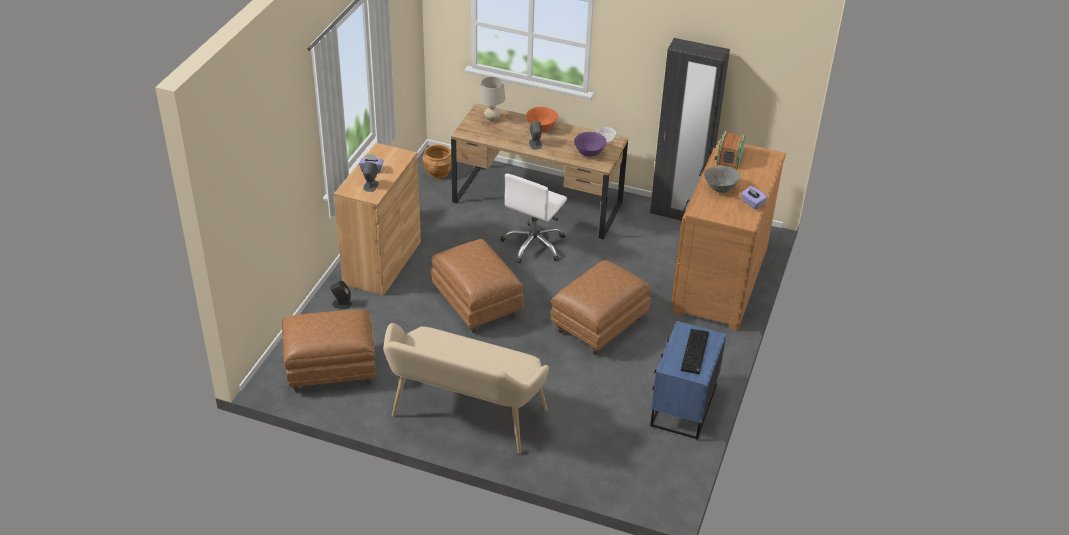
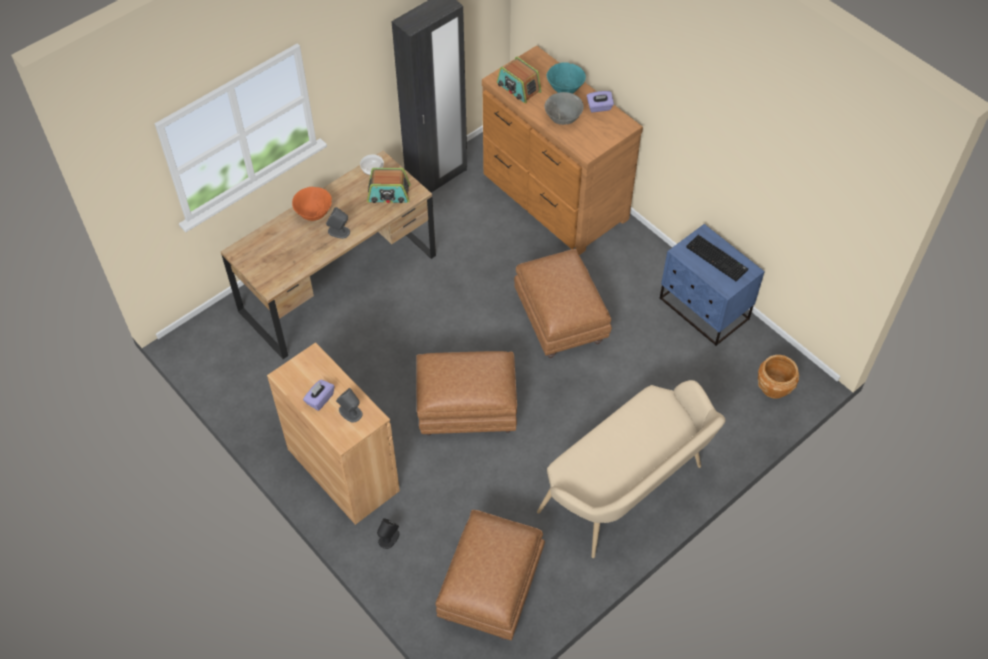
camera: 60 degrees left, 15 degrees up
brown planter [423,144,452,179] -> brown planter moved to [758,355,799,399]
beige table lamp [480,77,505,122] -> none
white office chair [500,173,567,264] -> none
purple bowl [574,132,607,157] -> radio [367,168,410,203]
none -> turquoise bowl [547,62,586,94]

